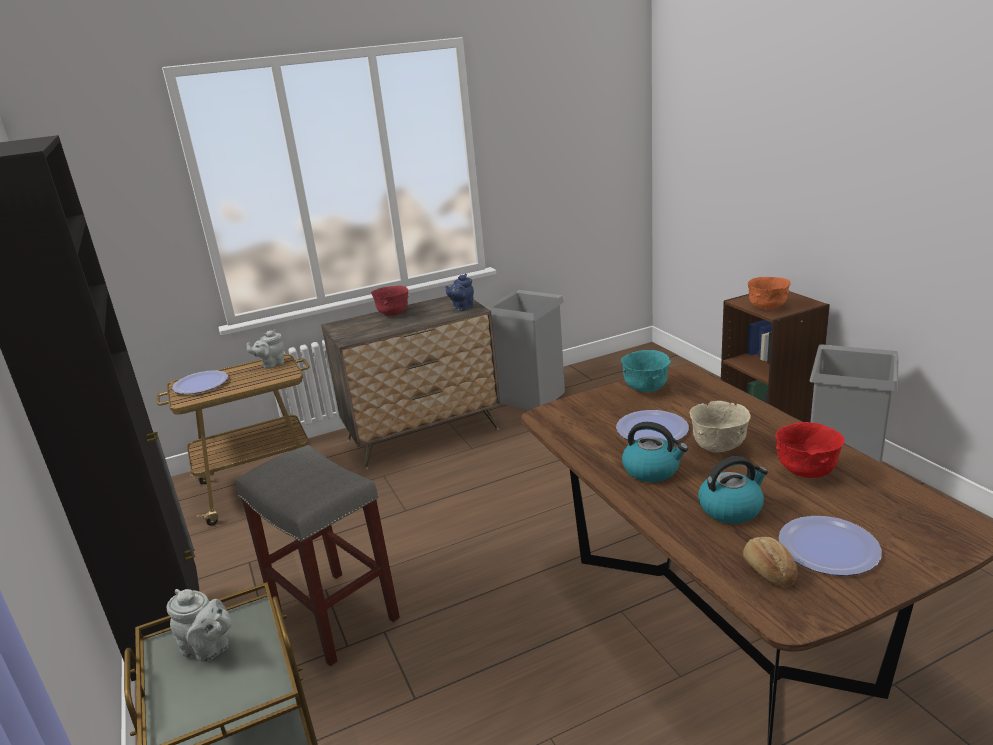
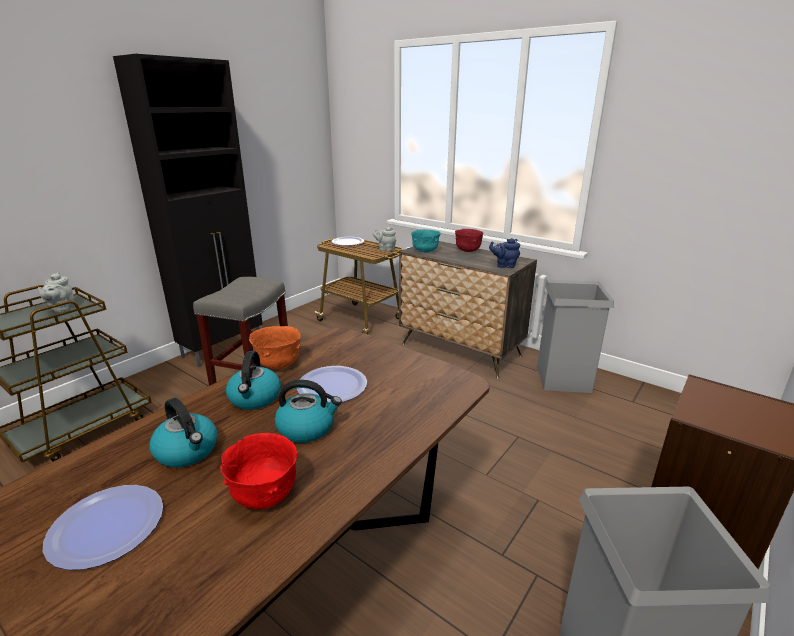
camera: 60 degrees right, 0 degrees up
turquoise bowl [621,350,671,392] -> turquoise bowl moved to [411,229,441,252]
beige bowl [690,401,751,452] -> kettle [275,380,342,443]
bread [743,537,797,586] -> none
orange bowl [747,277,791,310] -> orange bowl moved to [249,326,301,369]

